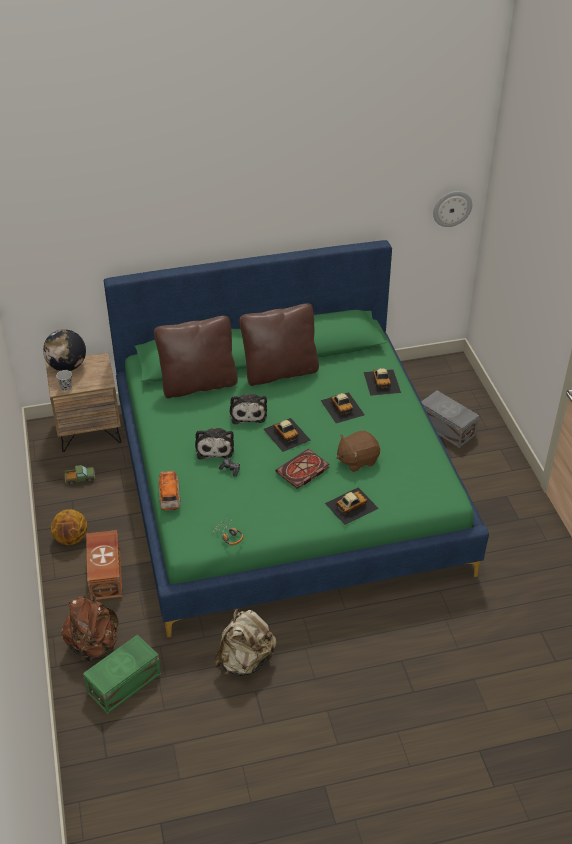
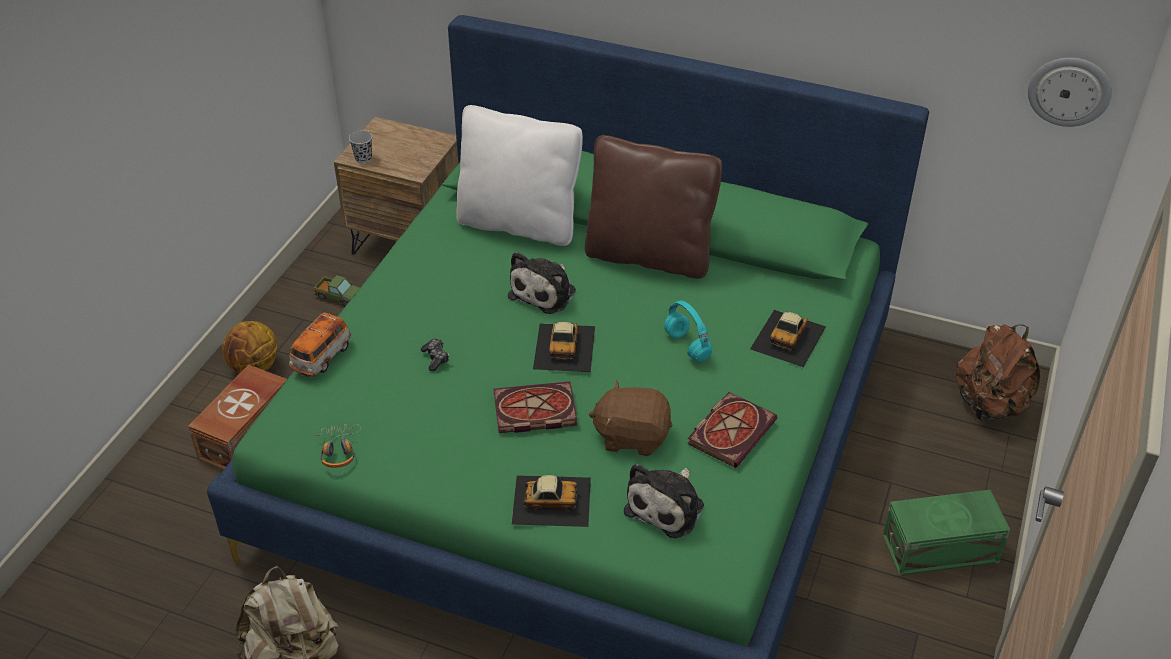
camera: 35 degrees right, 0 degrees up
globe [43,329,86,371] -> none
brown backpack [61,593,119,663] -> brown backpack moved to [956,324,1040,420]
green storage box [83,634,161,714] -> green storage box moved to [882,490,1010,576]
brown pillow [154,316,238,399] -> white pillow [456,105,583,246]
plush toy [195,428,234,459] -> plush toy moved to [624,463,704,538]
toy car [320,392,365,423] -> turquoise headphones [664,300,712,362]
grey storage box [421,390,479,448] -> none
none -> book [687,392,777,468]

